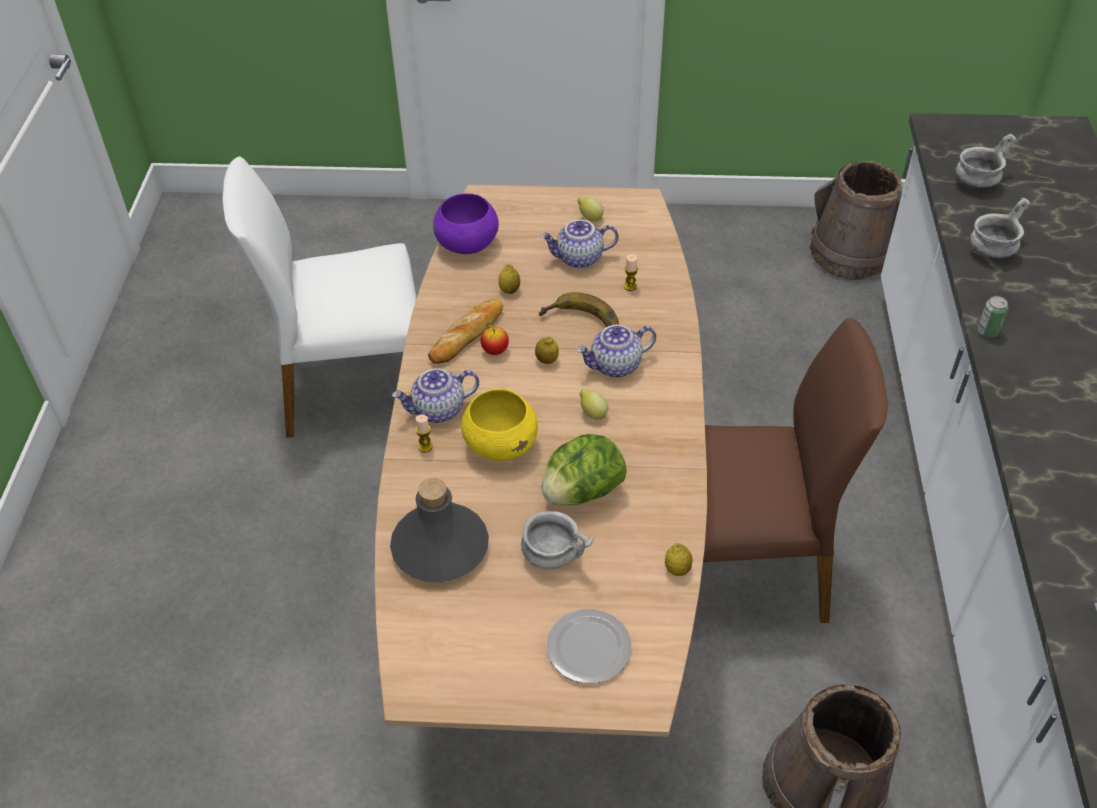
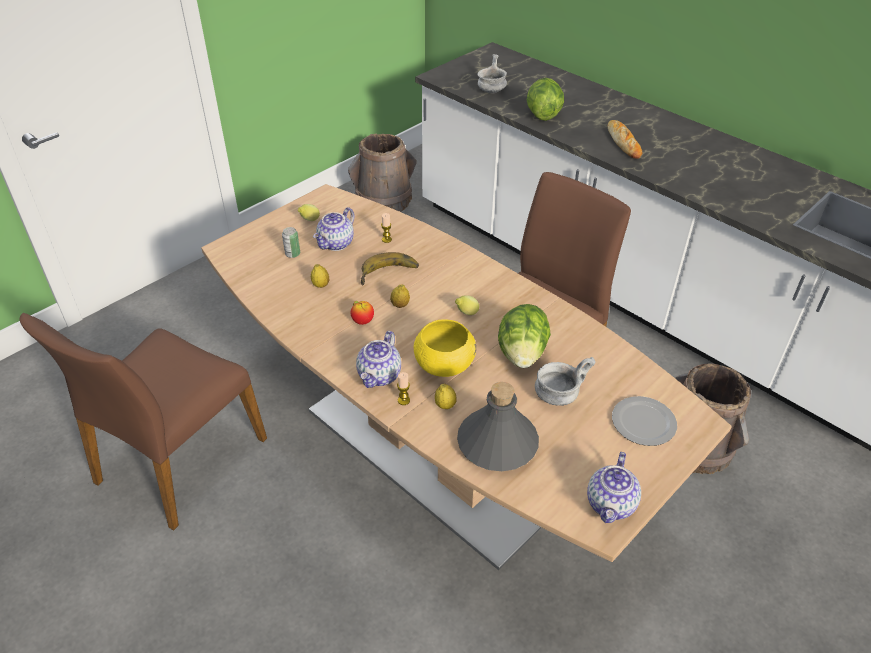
camera: 50 degrees left, 5 degrees down
white chair [222,156,417,438] -> brown chair [20,313,267,531]
bread [428,298,503,364] -> bread moved to [608,120,642,159]
purple bowl [433,193,499,254] -> none
teapot [576,325,656,377] -> teapot moved to [587,452,641,523]
lemon [665,543,692,576] -> lemon moved to [435,383,456,409]
grey bowl [970,198,1030,259] -> lettuce [527,78,564,121]
can [978,296,1008,337] -> can moved to [282,227,300,258]

